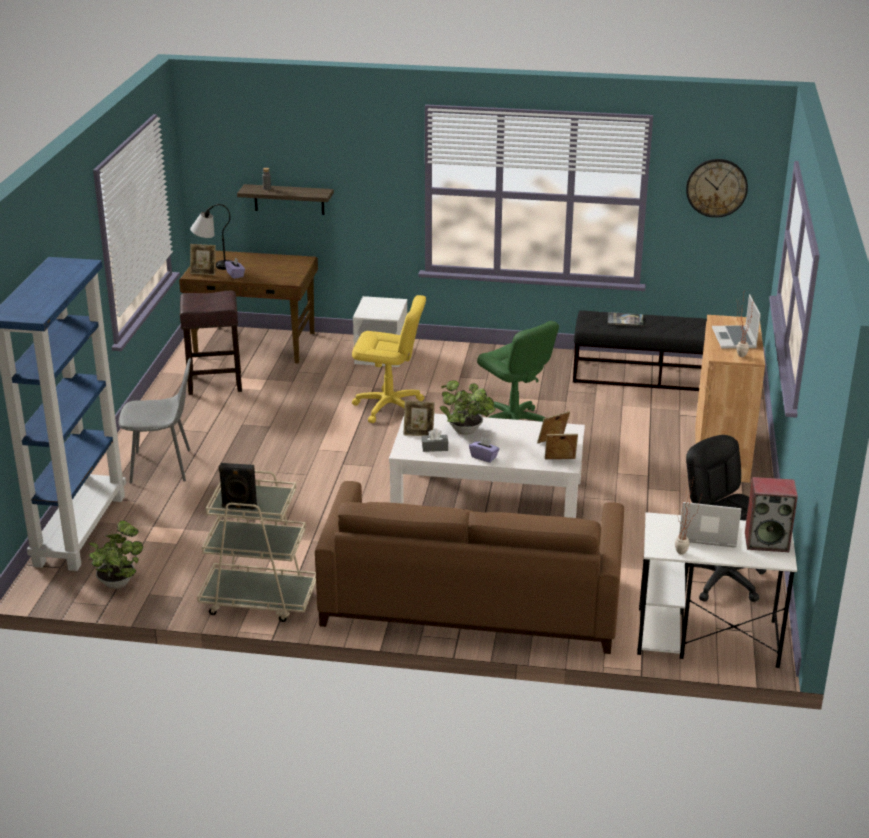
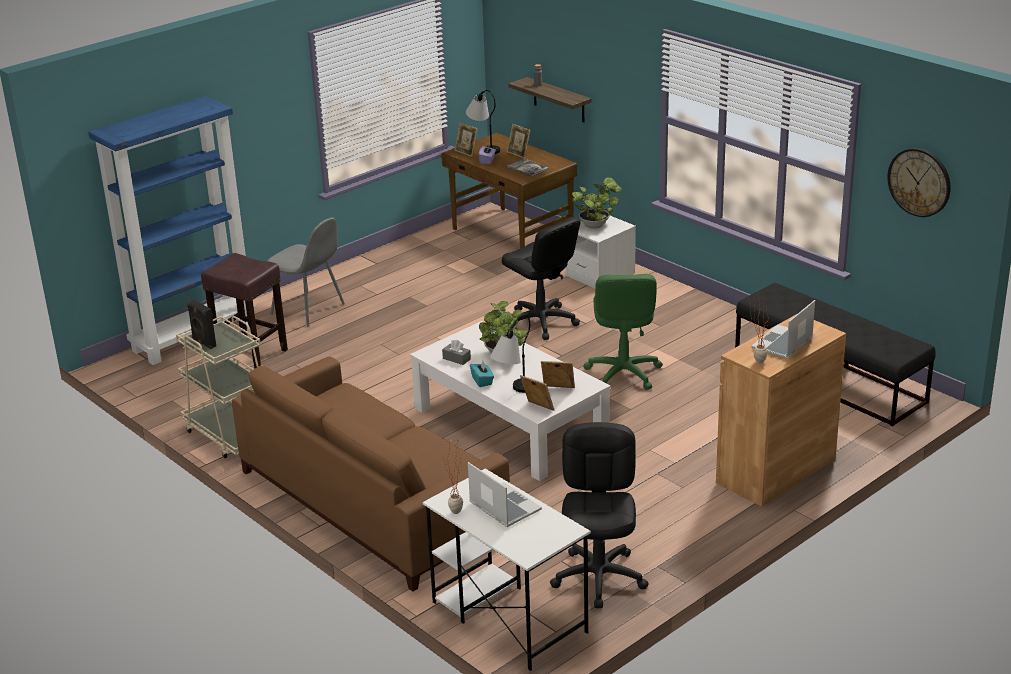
camera: 40 degrees right, 0 degrees up
potted plant [88,520,143,589] -> potted plant moved to [572,177,622,229]
brown stool [180,291,242,395] -> brown stool moved to [201,253,288,368]
yellow office chair [352,295,426,423] -> black office chair [502,217,580,340]
picture frame [403,400,435,436] -> picture frame moved to [507,124,531,158]
purple tissue box [469,437,500,463] -> turquoise tissue box [470,361,494,387]
book [608,312,644,327] -> book moved to [507,158,549,177]
speaker [745,477,798,552] -> none
none -> table lamp [490,314,530,393]

